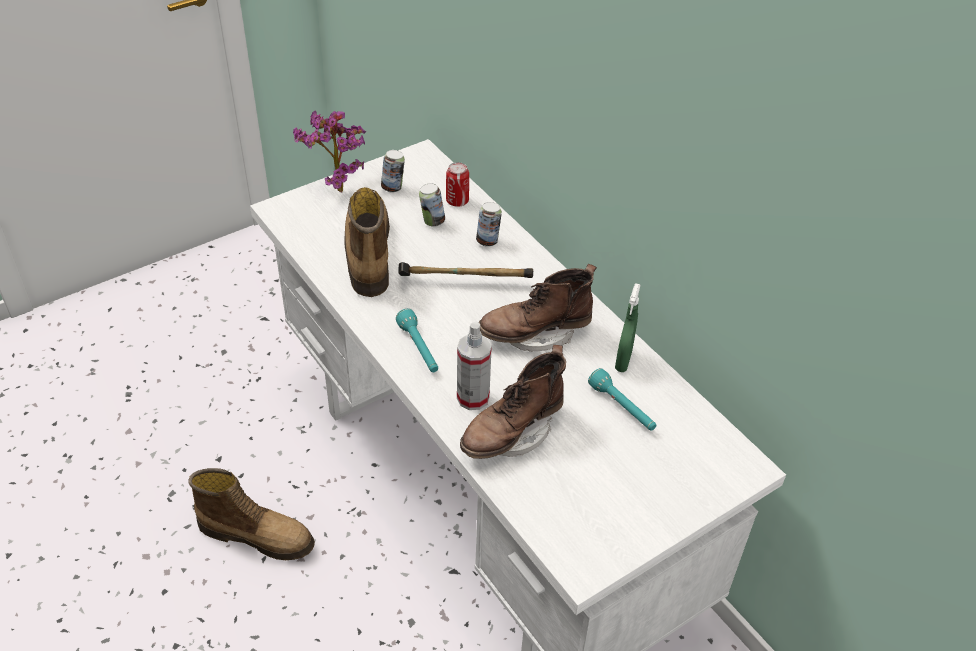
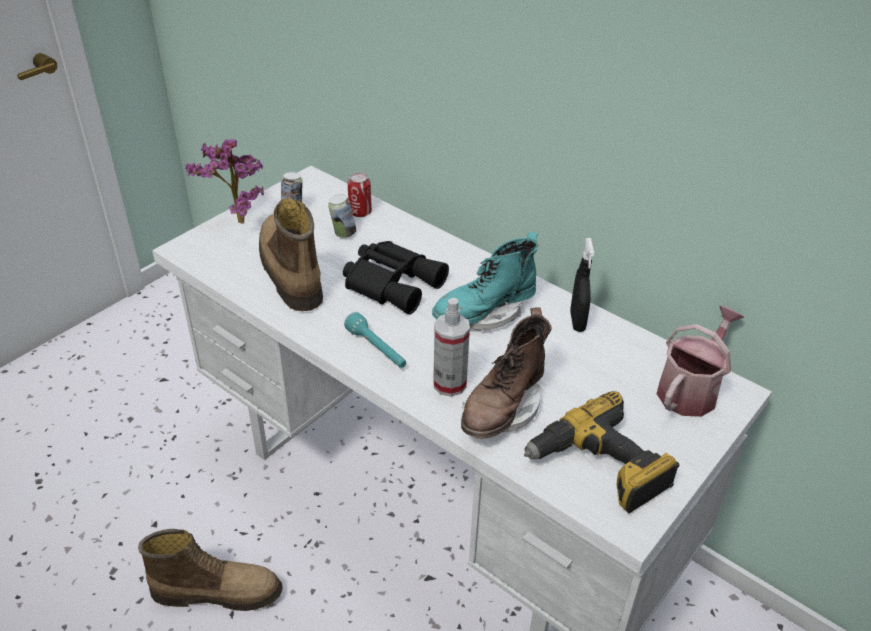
camera: 15 degrees left, 5 degrees down
hammer [398,262,533,278] -> black binoculars [343,241,449,314]
can [476,202,502,247] -> none
brown boot [479,264,597,352] -> turquoise boot [432,232,539,330]
turquoise flashlight [588,368,656,431] -> none
green spray bottle [615,283,641,372] -> black spray bottle [570,238,594,332]
none -> power drill [524,391,680,513]
none -> watering can [656,306,745,417]

